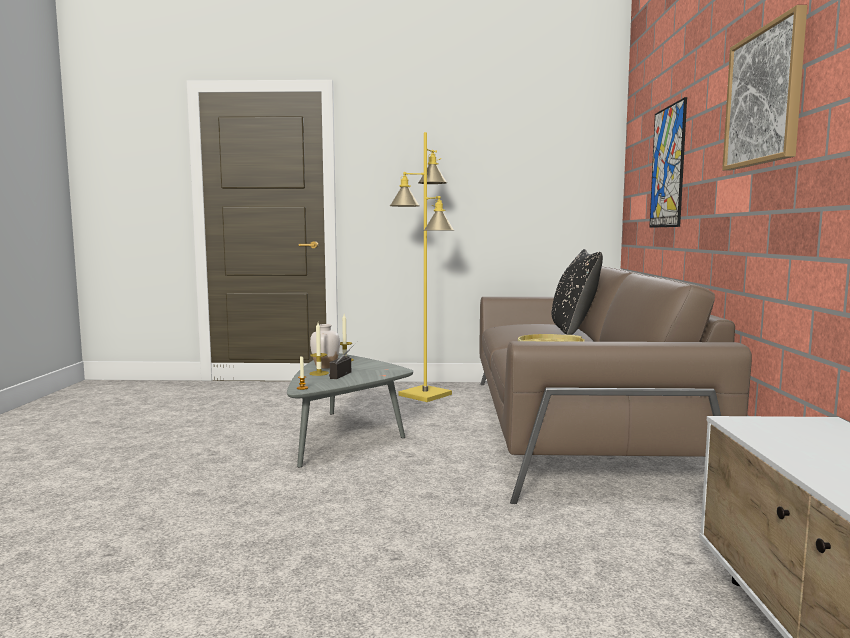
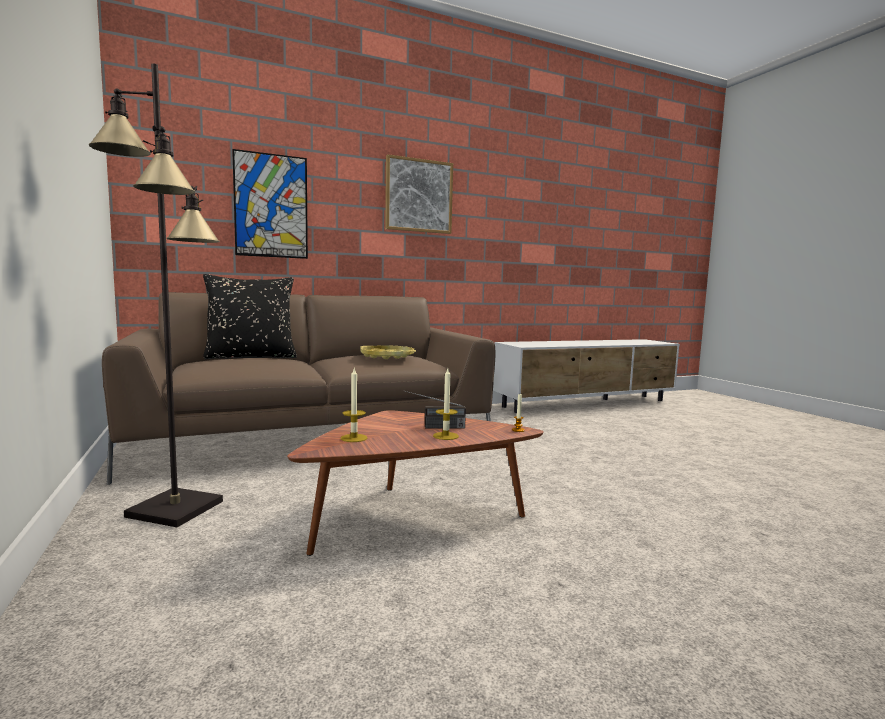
camera: 115 degrees left, 0 degrees up
grey coffee table [287,353,413,468] -> brown coffee table [287,410,544,556]
white vase [310,324,340,369] -> none
yellow floor lamp [390,132,454,402] -> black floor lamp [89,63,223,527]

